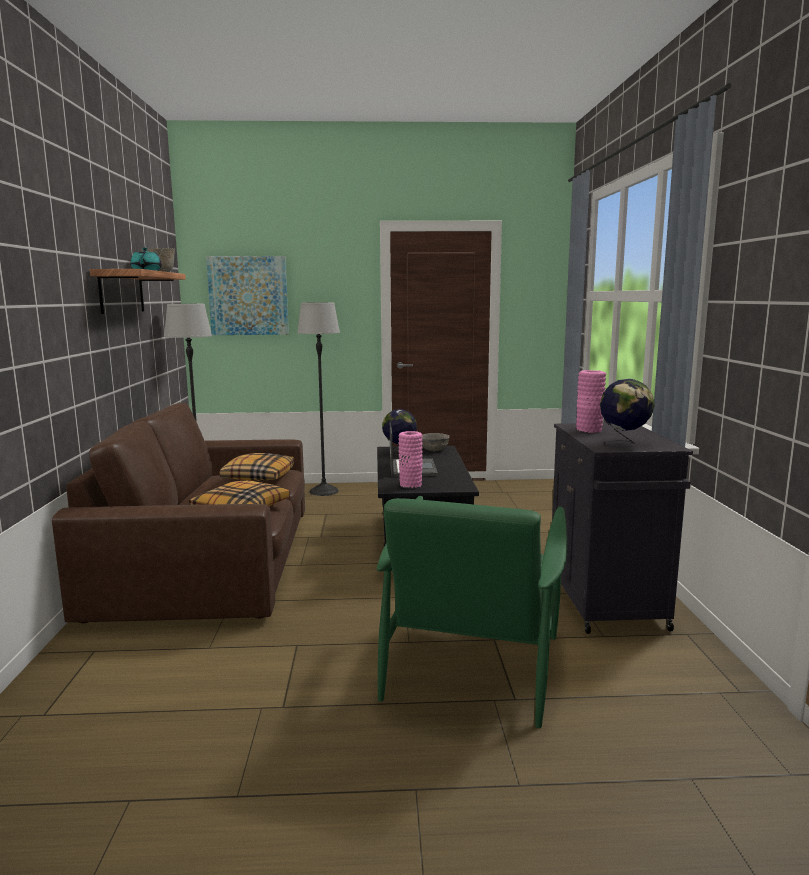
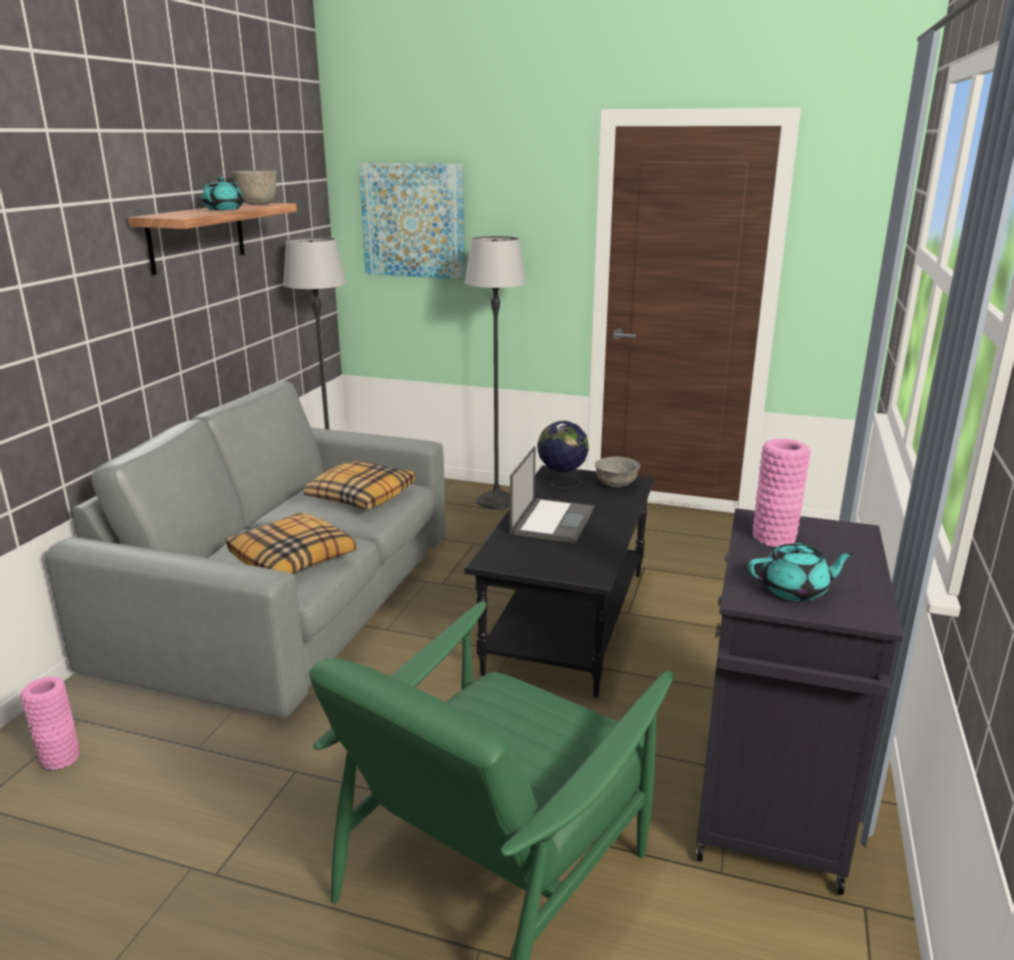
camera: 20 degrees right, 10 degrees up
brown sofa [52,403,305,623] -> grey sofa [44,381,446,718]
pink vase [398,431,423,488] -> pink vase moved to [20,677,79,771]
globe [600,379,655,447] -> turquoise teapot [748,543,854,601]

